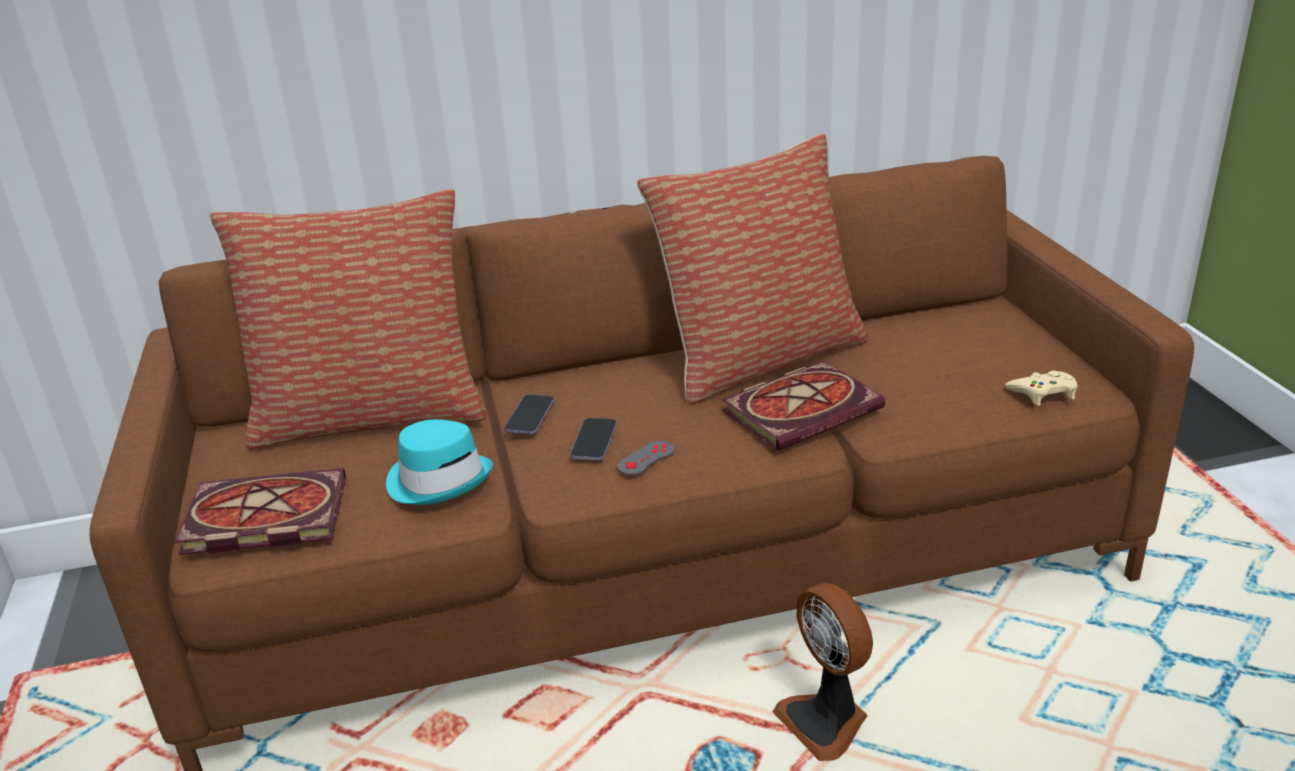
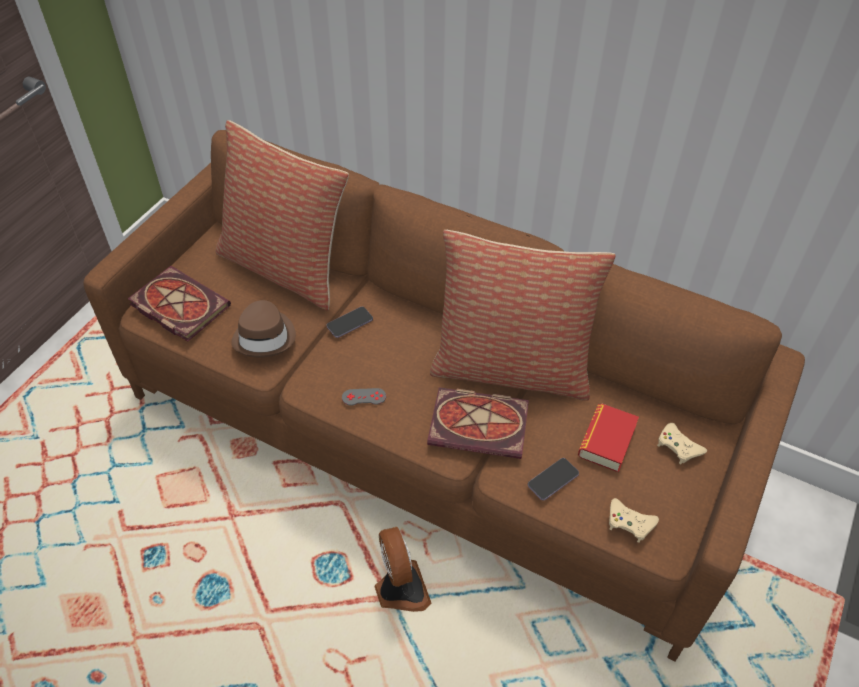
camera: 40 degrees right, 20 degrees up
turquoise hat [386,419,493,505] -> brown hat [231,300,296,357]
phone [570,418,617,460] -> phone moved to [528,458,579,500]
fan [772,583,873,761] -> fan turned 150 degrees clockwise [375,526,431,612]
none -> book [578,404,639,472]
none -> beige game controller [657,423,707,464]

